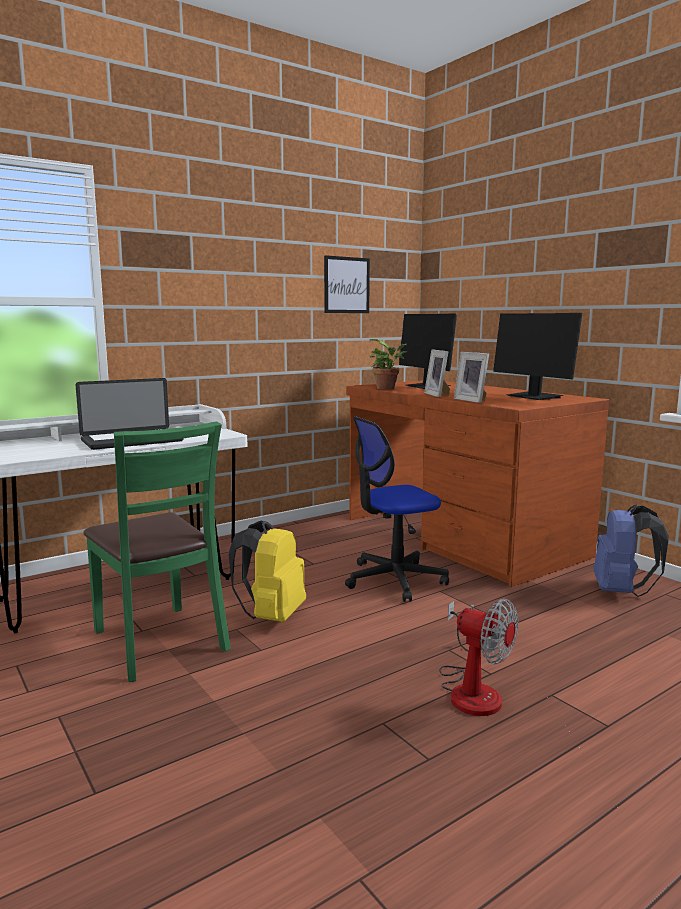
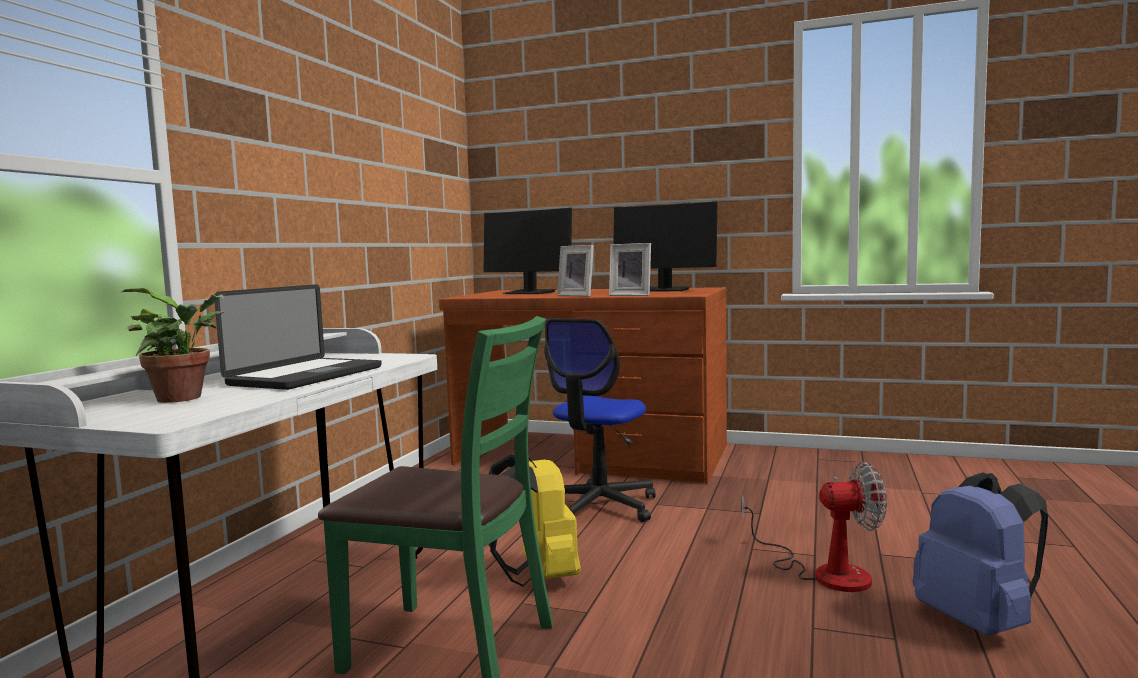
camera: 35 degrees left, 5 degrees down
picture [324,255,370,313] -> none
potted plant [370,339,407,390] -> potted plant moved to [120,288,224,403]
blue backpack [593,505,669,597] -> blue backpack moved to [912,472,1048,636]

